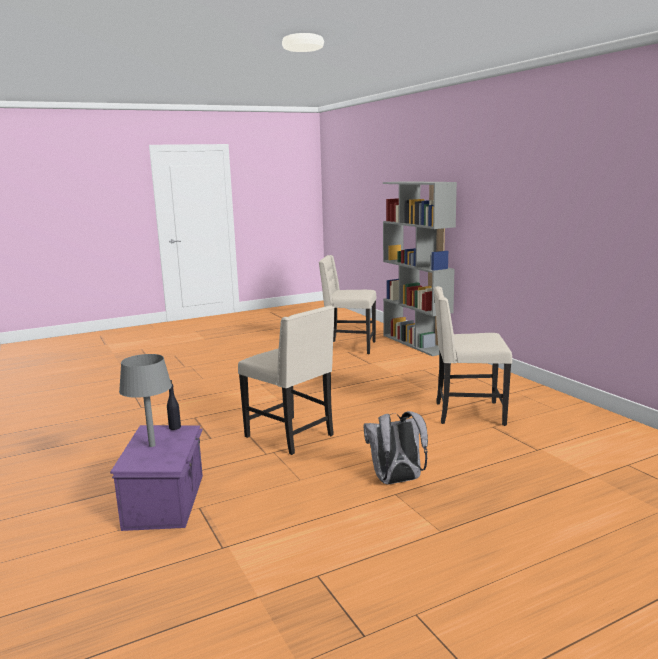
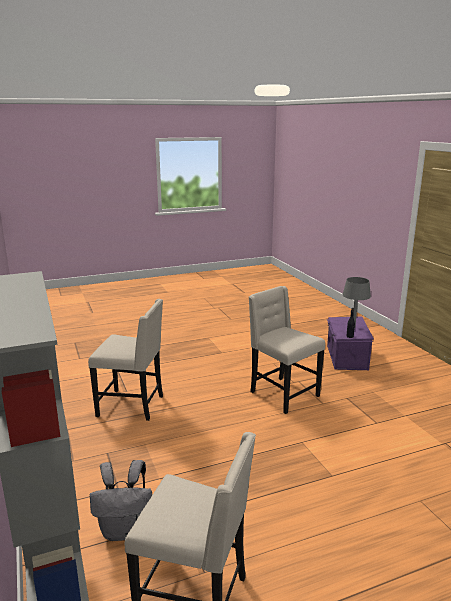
camera: 175 degrees left, 5 degrees up
grey backpack [363,411,428,484] -> grey backpack moved to [90,460,152,541]

